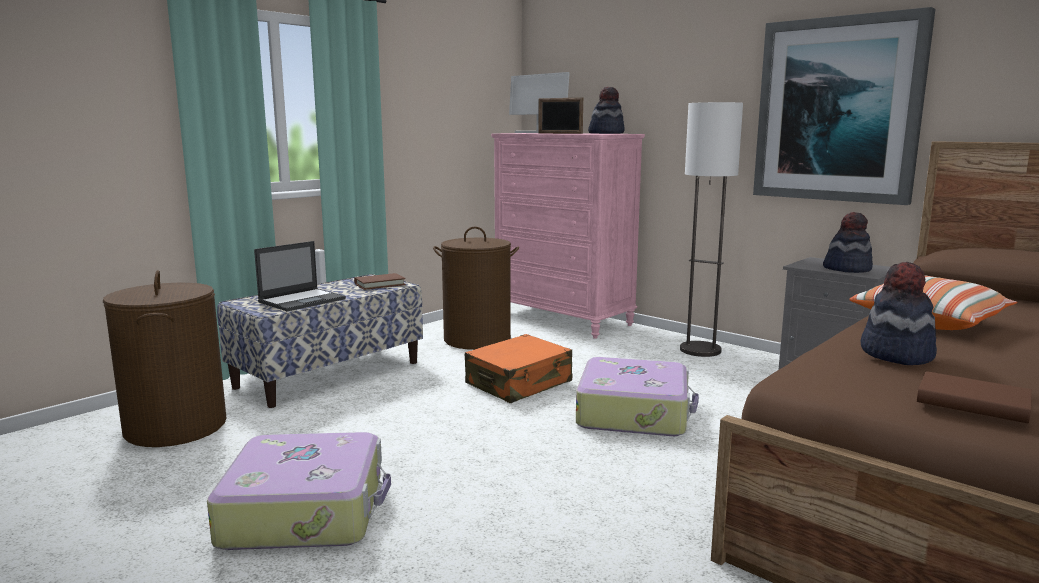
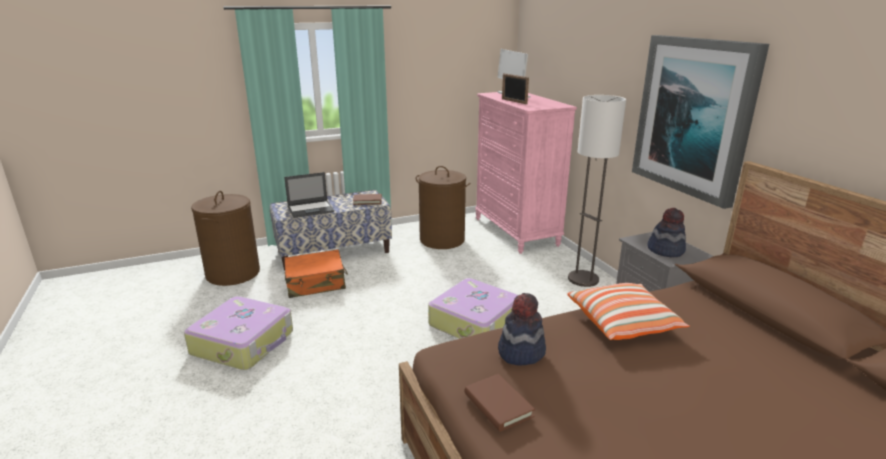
camera: 25 degrees right, 10 degrees up
orange suitcase [465,334,572,403] -> orange suitcase moved to [284,249,348,298]
hat [588,87,625,134] -> none

